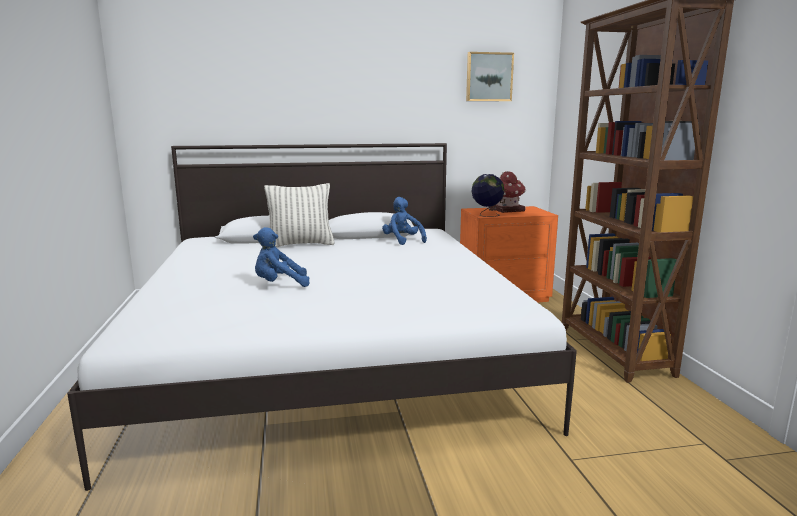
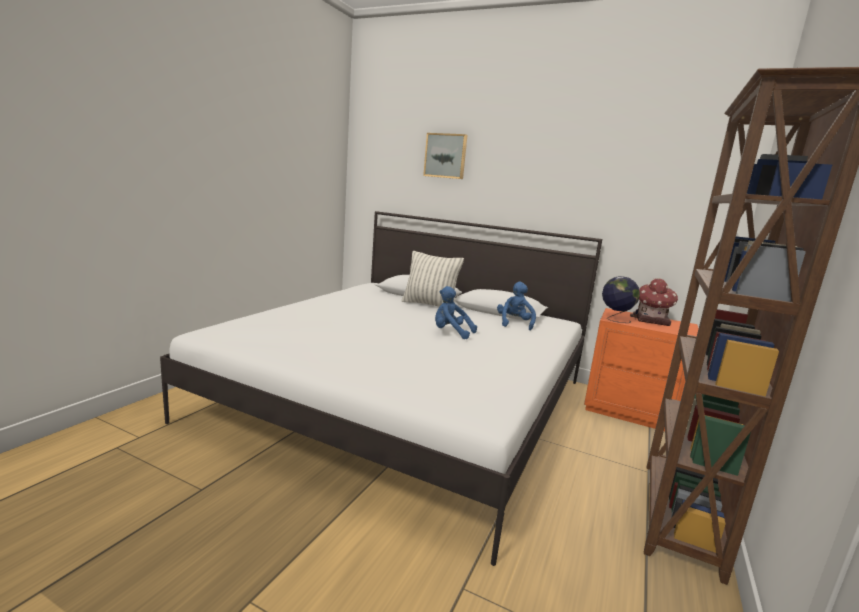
camera: 35 degrees right, 0 degrees up
blue plush toy [253,227,310,287] -> blue plush toy moved to [435,286,477,339]
picture [466,52,514,101] -> picture moved to [423,133,467,179]

